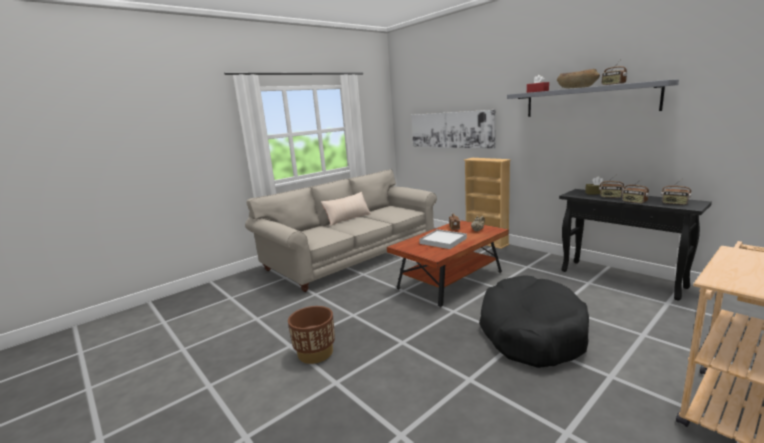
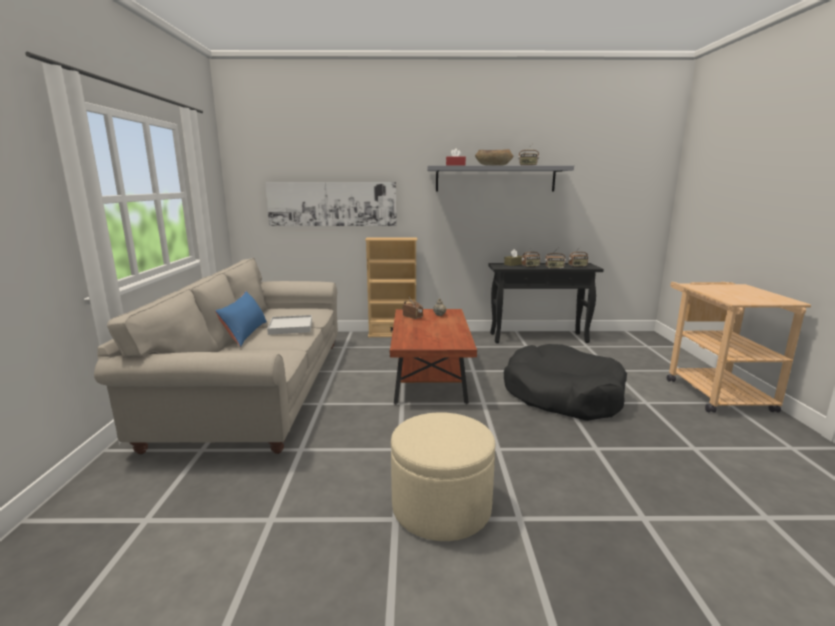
camera: 50 degrees left, 0 degrees up
brown planter [288,306,335,364] -> beige ottoman [391,412,495,541]
beige pillow [321,192,371,226] -> blue pillow [215,291,267,347]
white tray [419,229,467,249] -> white tray moved to [267,315,312,335]

